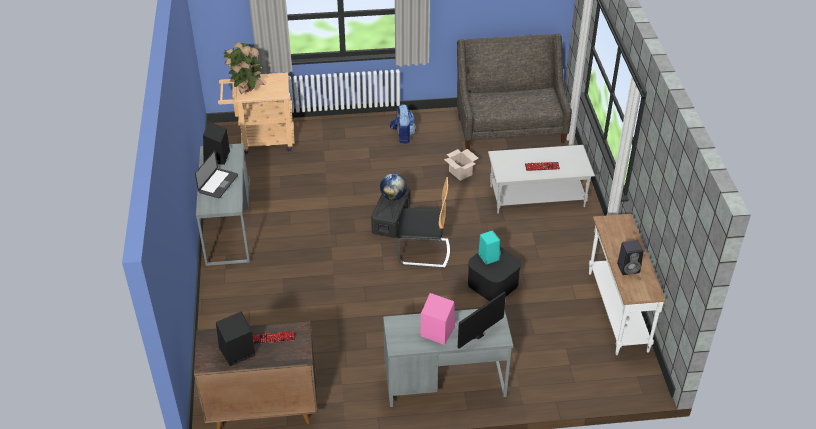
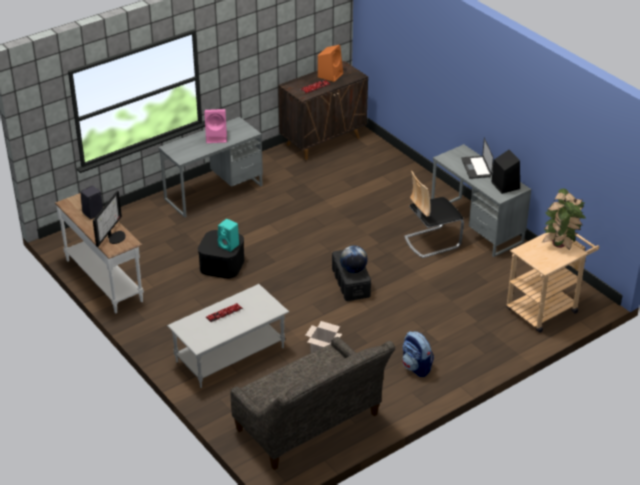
camera: 150 degrees right, 5 degrees down
black speaker [216,312,255,366] -> orange speaker [318,45,343,82]
chair [397,177,450,268] -> chair moved to [404,171,464,258]
monitor [458,292,506,348] -> monitor moved to [93,191,126,247]

